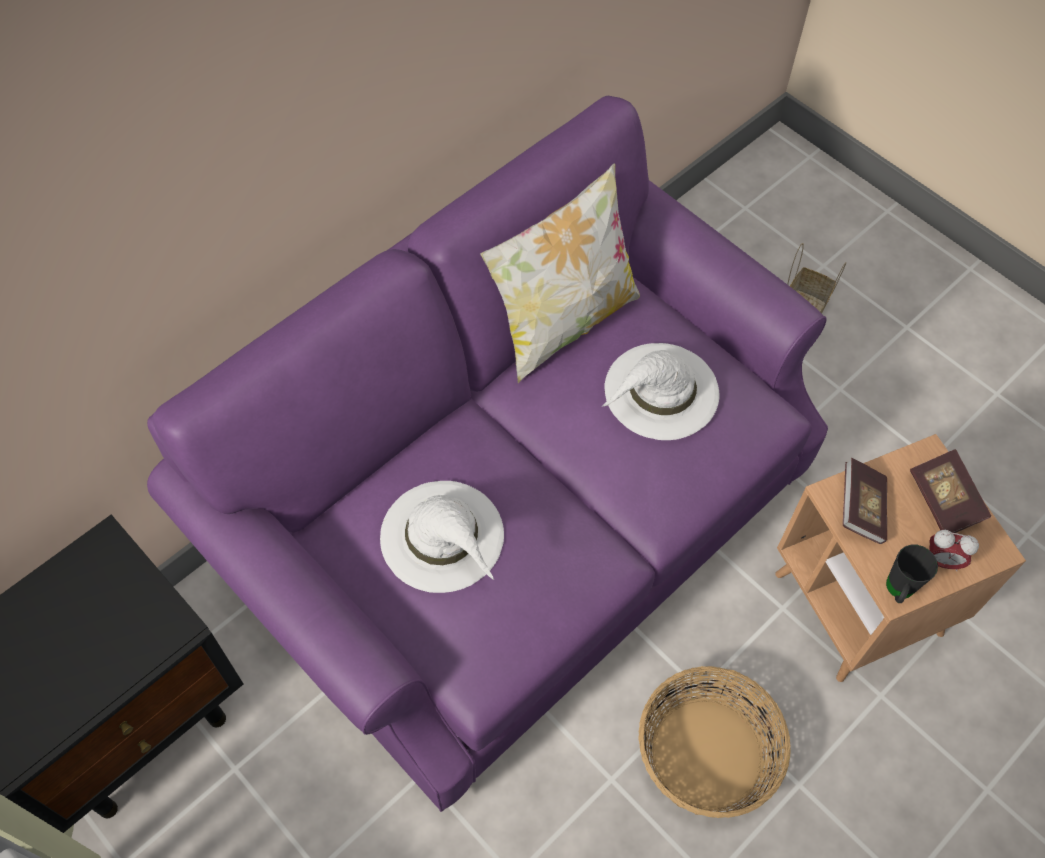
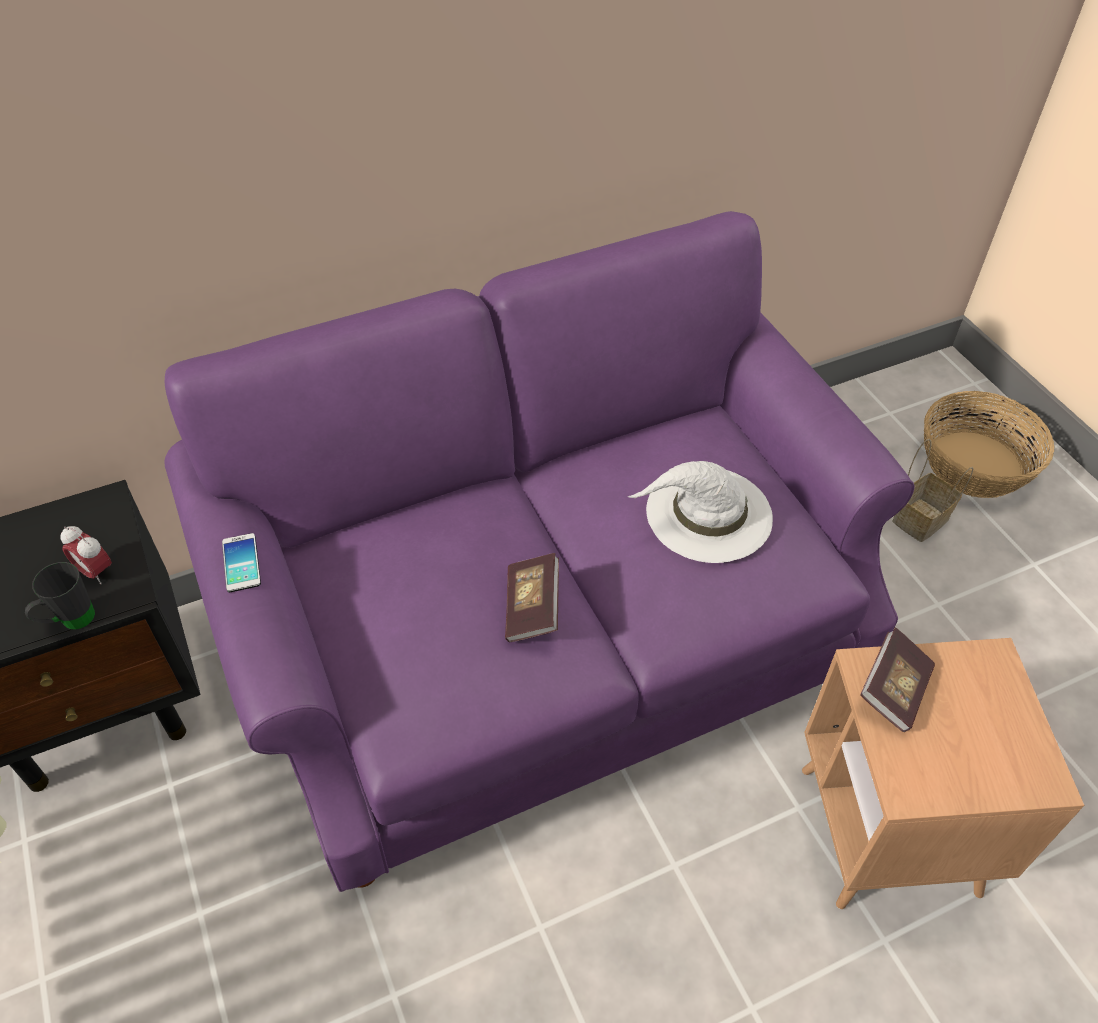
camera: 20 degrees right, 10 degrees down
white hat [380,481,504,593] -> none
pillow [480,164,640,383] -> none
basket [638,666,790,818] -> basket moved to [924,391,1055,498]
black mug [886,545,938,603] -> black mug moved to [25,562,95,630]
book [910,449,991,533] -> book moved to [505,553,559,642]
alarm clock [929,530,979,571] -> alarm clock moved to [61,526,112,584]
none -> phone [222,533,261,592]

